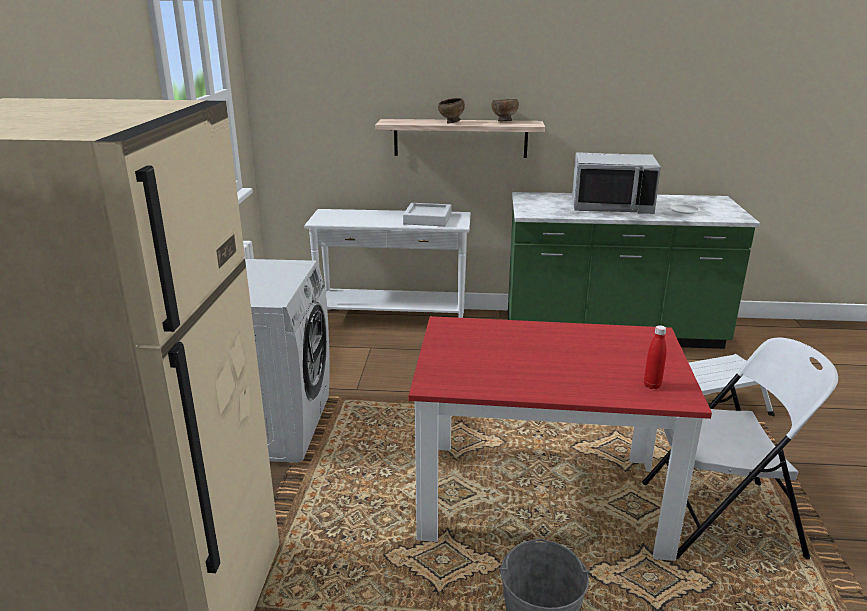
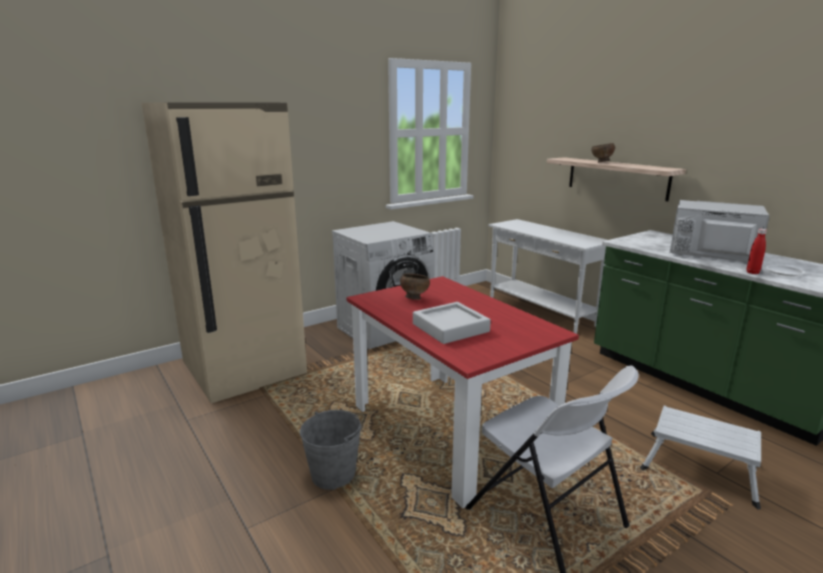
camera: 50 degrees right, 5 degrees down
grey tray [403,203,452,226] -> grey tray moved to [413,302,491,344]
brown bowl [491,99,519,121] -> brown bowl moved to [400,274,430,300]
grey microwave [572,152,661,214] -> grey microwave turned 150 degrees clockwise [670,200,769,262]
red bottle [644,325,667,389] -> red bottle moved to [747,229,767,274]

